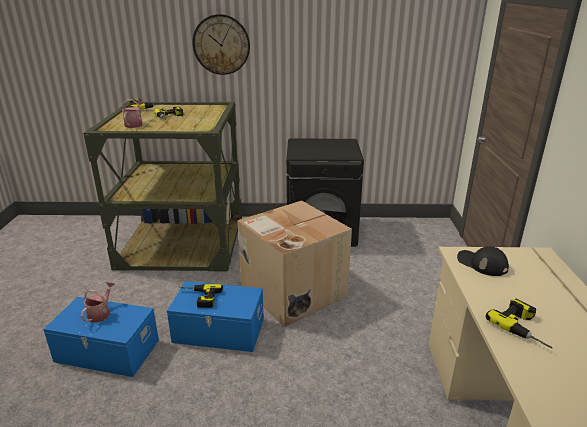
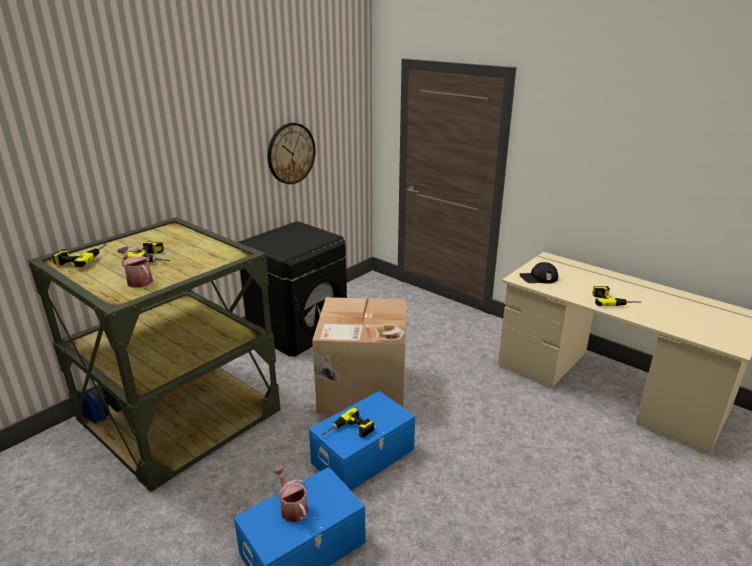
camera: 50 degrees left, 0 degrees up
wall clock [193,14,250,75] -> wall clock moved to [268,123,316,184]

